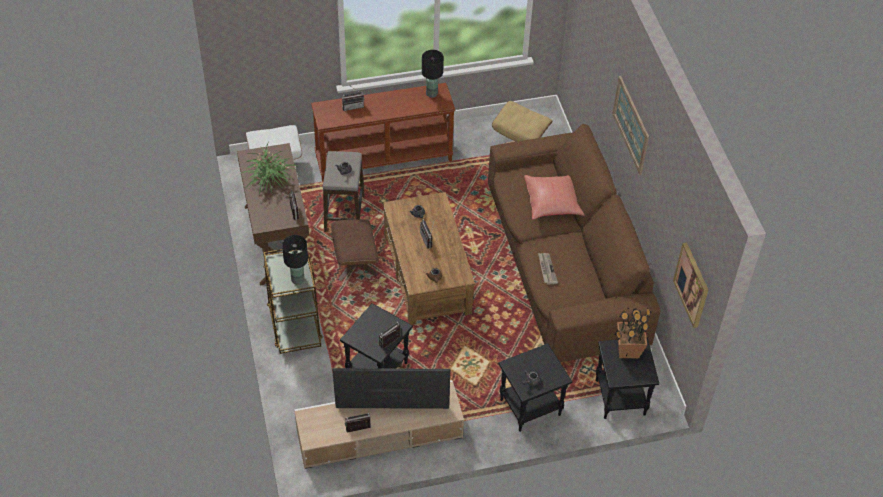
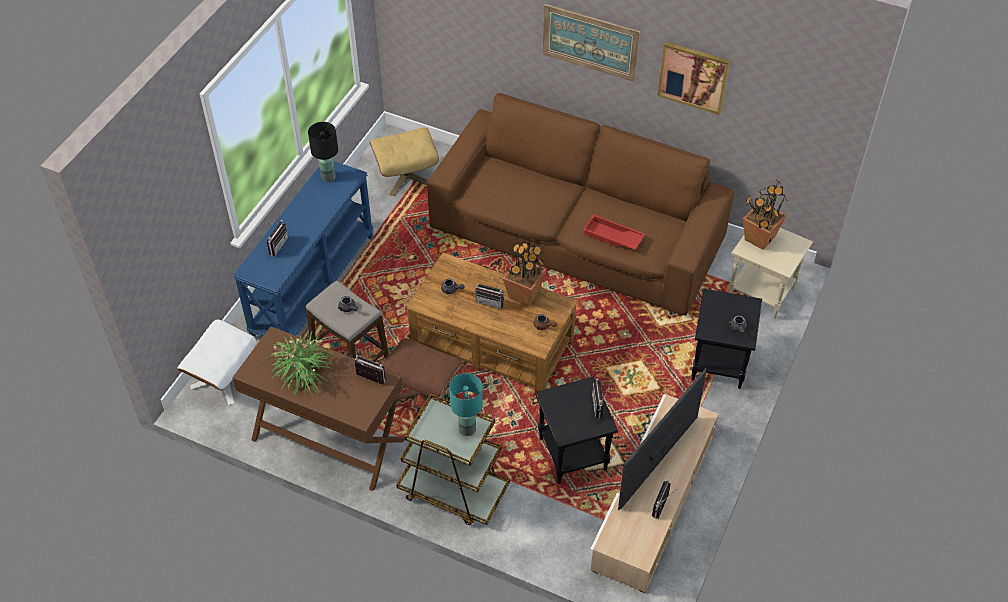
camera: 50 degrees left, 0 degrees up
black table lamp [282,235,308,285] -> turquoise table lamp [449,373,483,436]
brown console table [311,83,455,182] -> blue console table [233,161,374,337]
red pillow [524,175,584,219] -> none
newspaper [538,253,558,285] -> red tray [583,214,645,250]
black side table [596,337,659,419] -> beige side table [728,228,813,319]
picture [673,243,708,328] -> picture moved to [657,42,730,115]
none -> potted plant [503,242,547,306]

